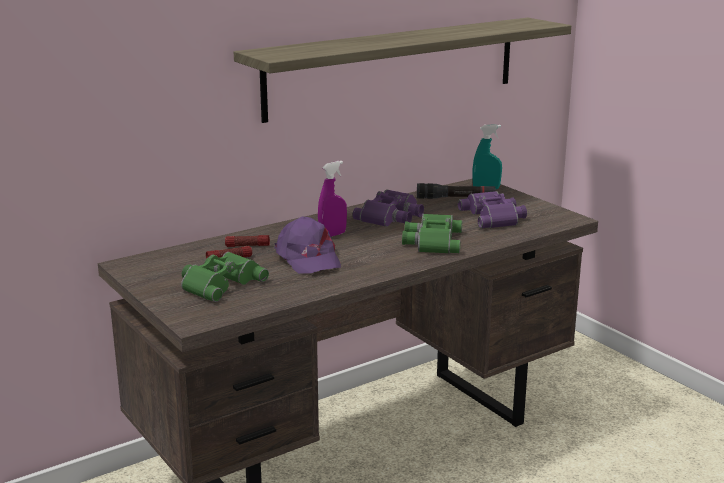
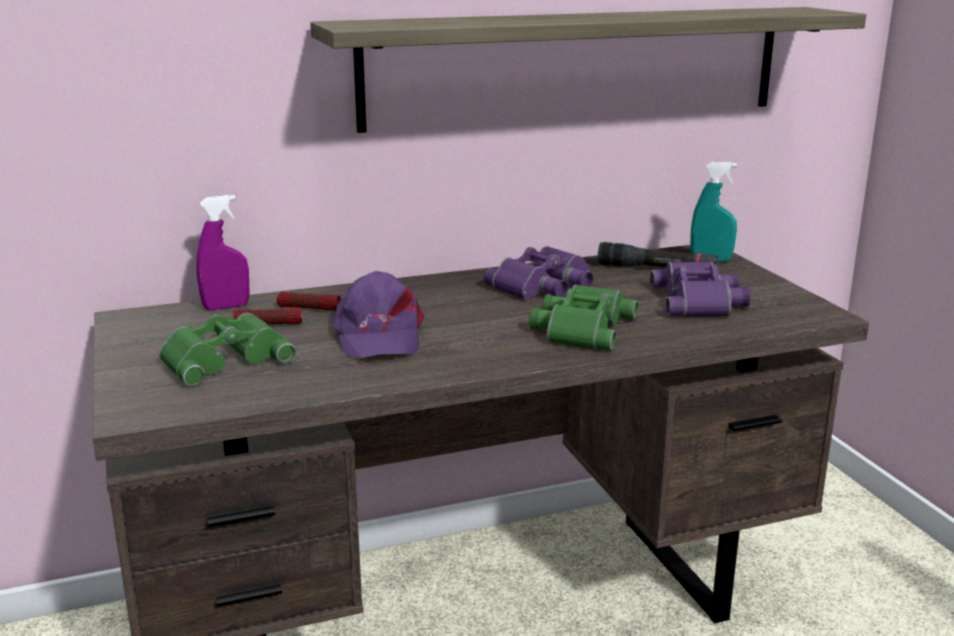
camera: 15 degrees right, 0 degrees up
purple spray bottle [318,161,347,237] -> purple spray bottle moved to [196,195,250,310]

